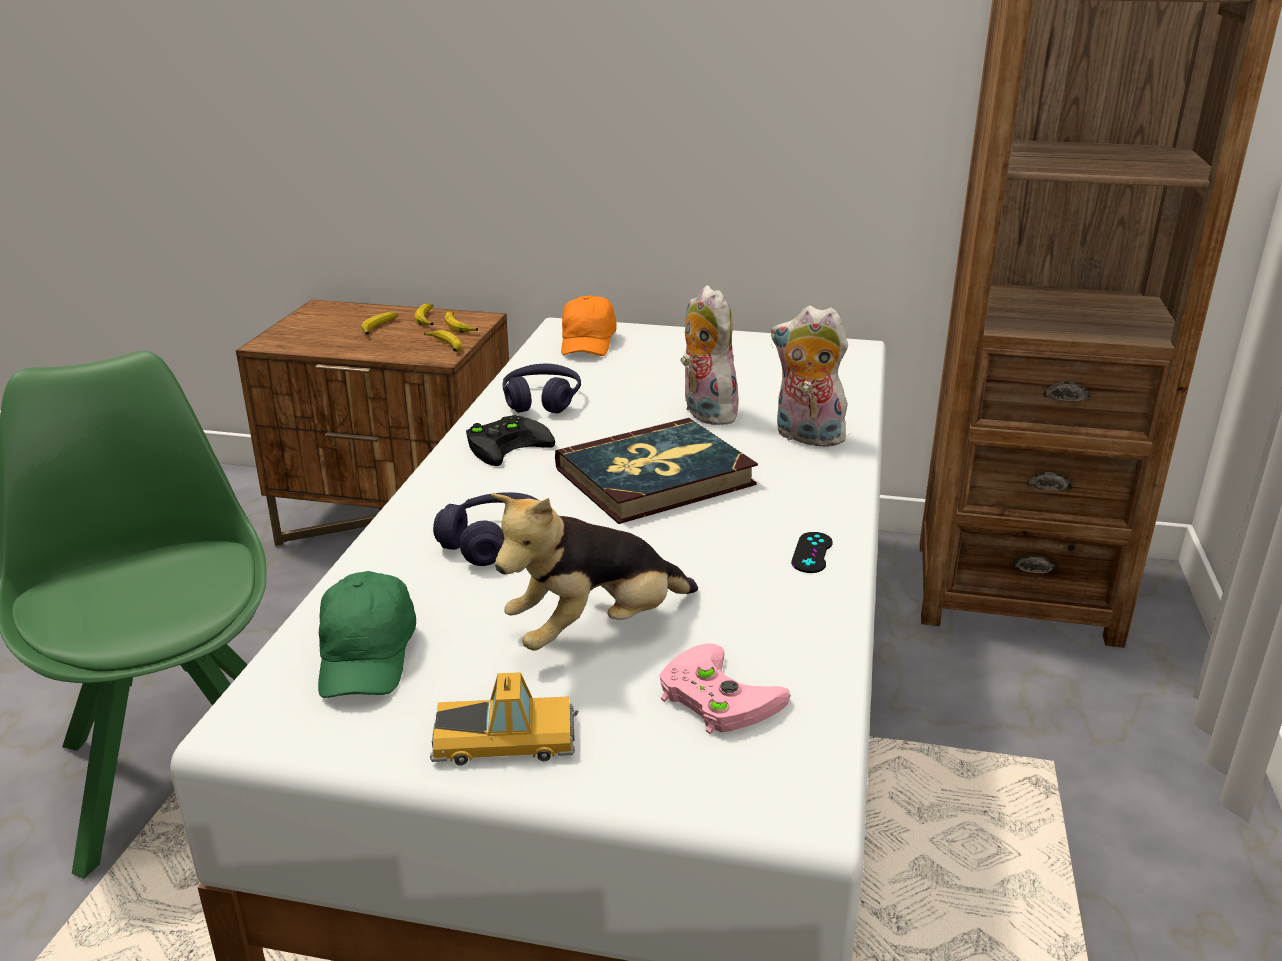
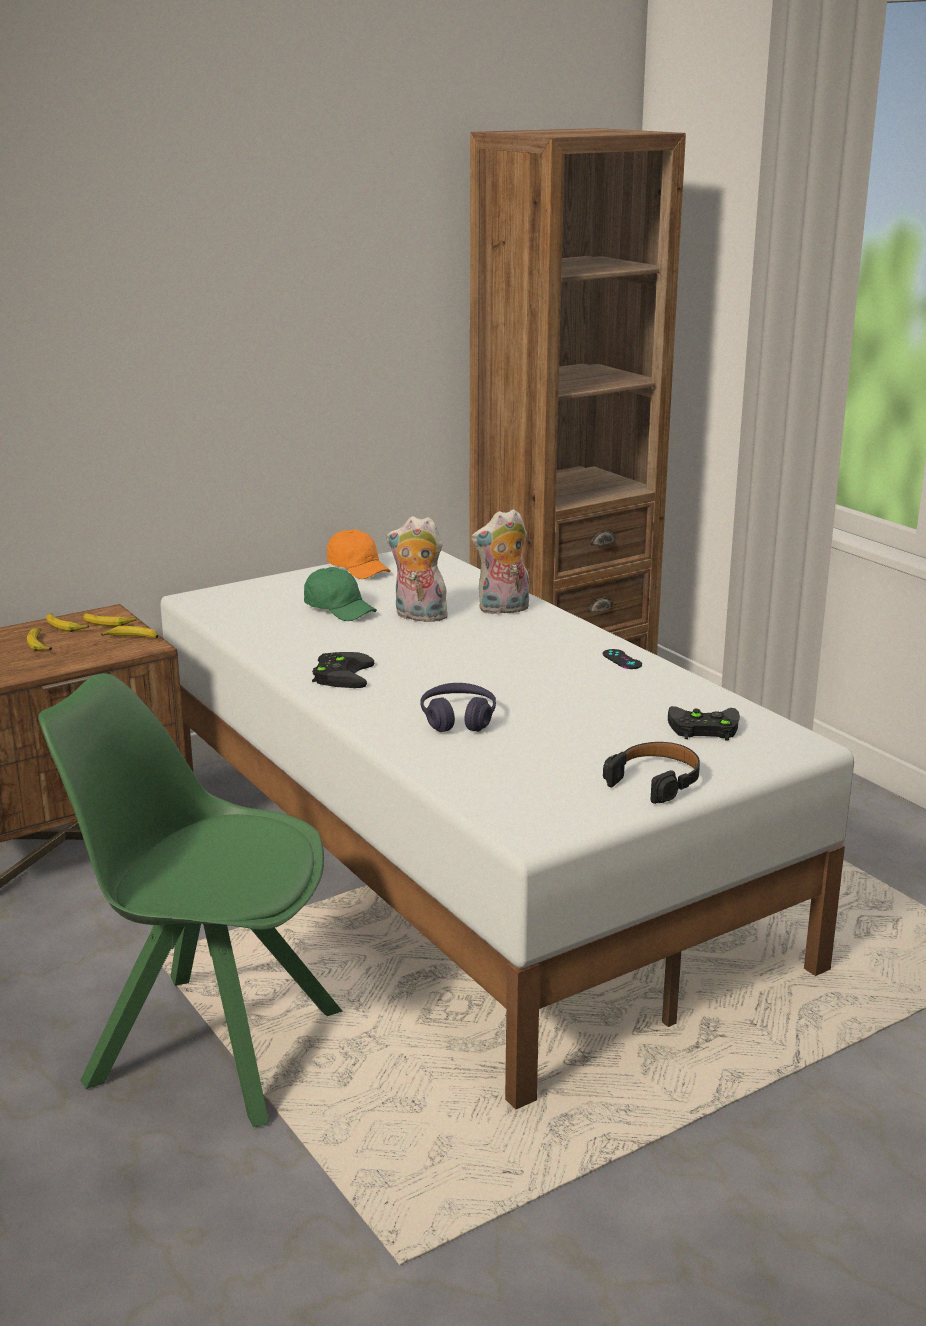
camera: 45 degrees left, 5 degrees down
green cap [318,571,416,698] -> green cap moved to [304,567,377,621]
toy car [430,672,579,766] -> black headphones [603,742,700,804]
plush toy [491,494,698,651] -> none
purple headphones [503,364,581,413] -> none
book [555,418,758,524] -> none
orange cap [561,295,617,356] -> orange cap moved to [327,529,391,579]
pink game controller [659,643,791,734] -> black game controller [668,706,740,740]

